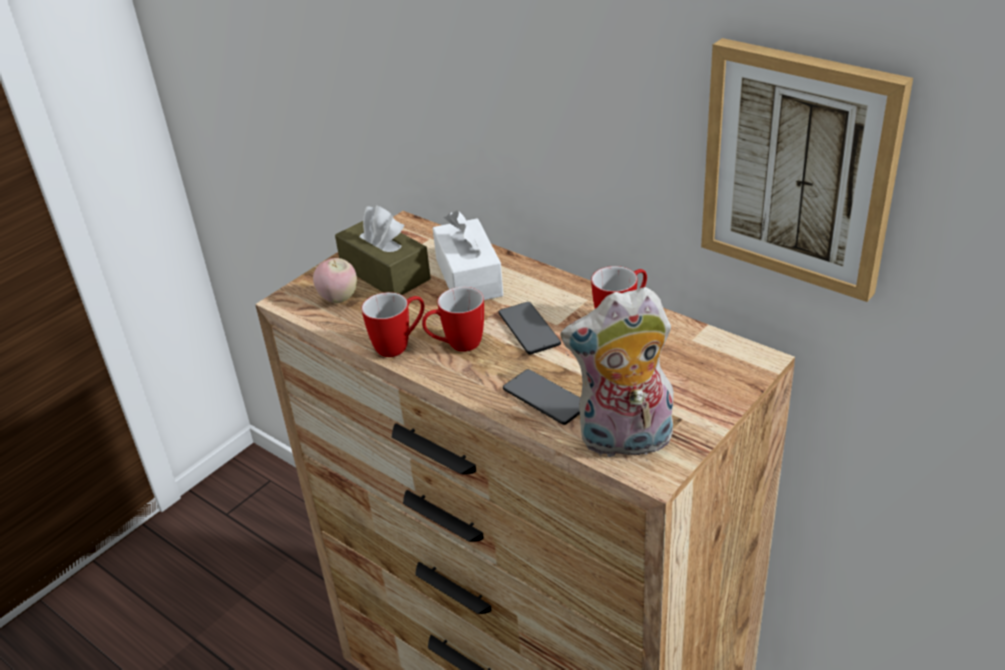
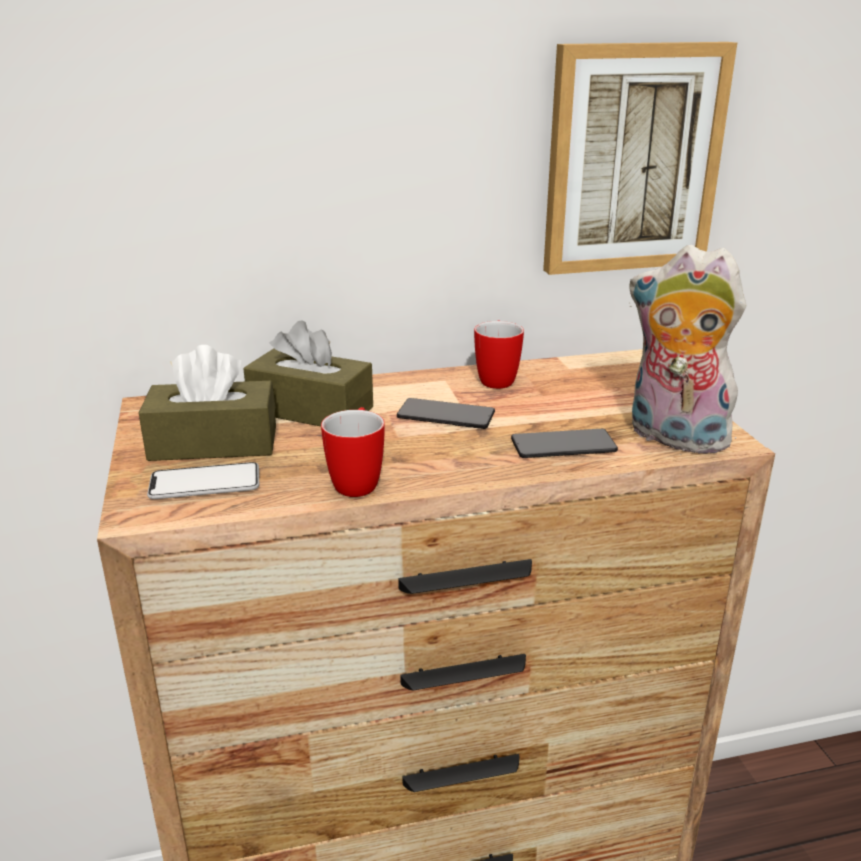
camera: 55 degrees left, 10 degrees down
apple [313,258,357,303] -> phone [147,462,259,499]
mug [422,287,484,352] -> none
white tissue box [433,210,503,300] -> brown tissue box [243,320,373,426]
plush toy [560,287,674,457] -> plush toy turned 90 degrees clockwise [629,245,746,455]

